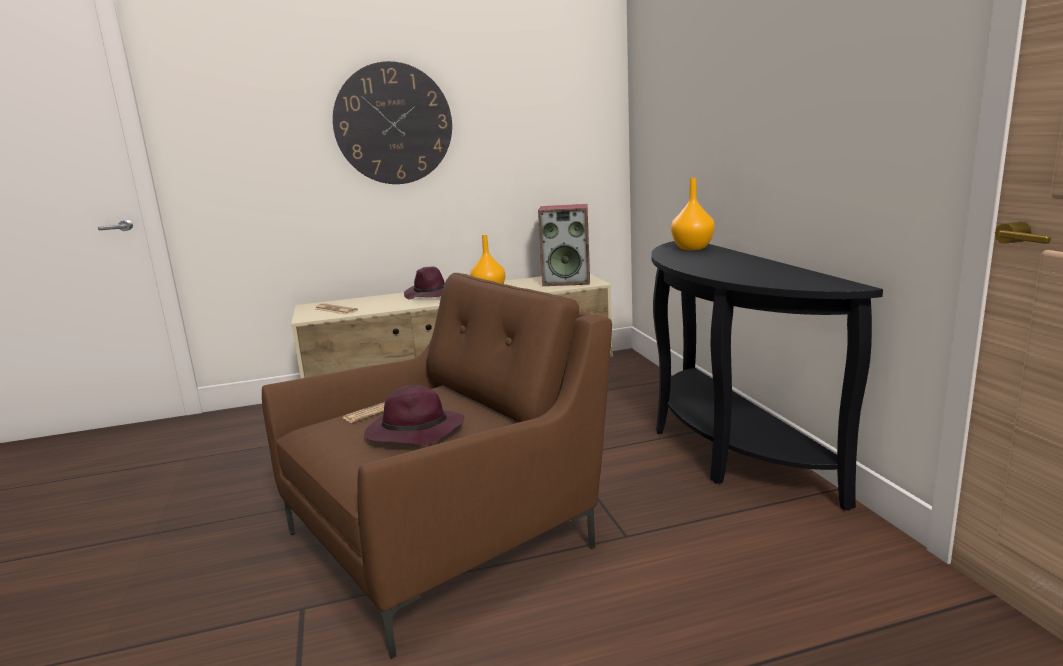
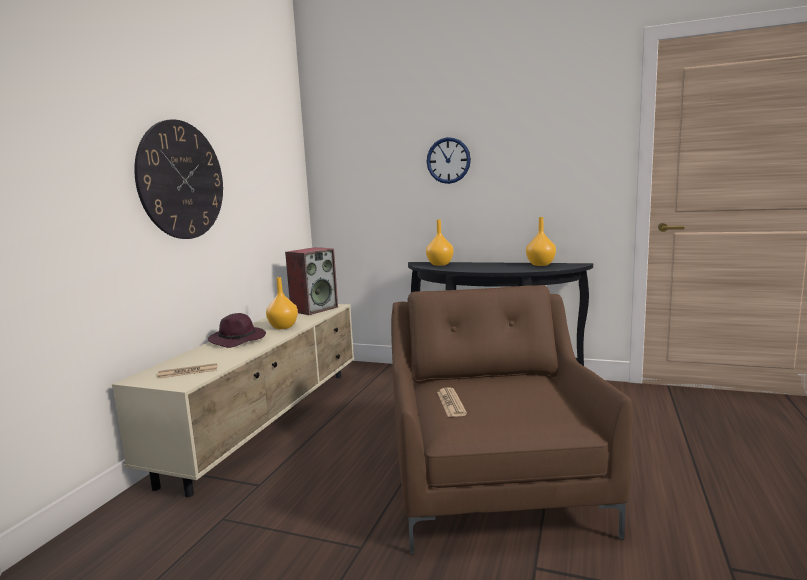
camera: 55 degrees left, 5 degrees down
purple hat [364,385,464,445] -> none
none -> wall clock [427,137,471,184]
none -> orange vase [526,217,556,266]

